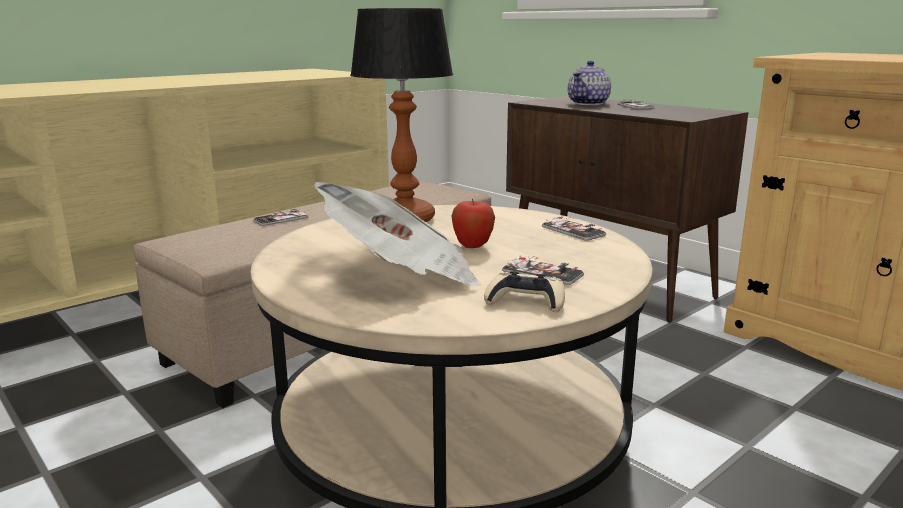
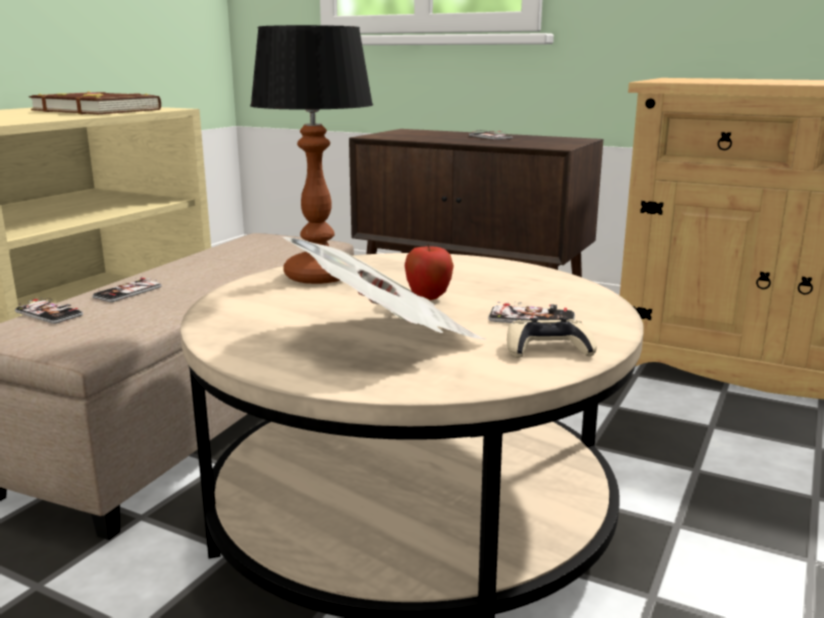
camera: 20 degrees left, 0 degrees up
phone [542,216,606,241] -> phone moved to [15,298,83,324]
teapot [568,61,611,105] -> none
none -> brown book [29,91,161,114]

